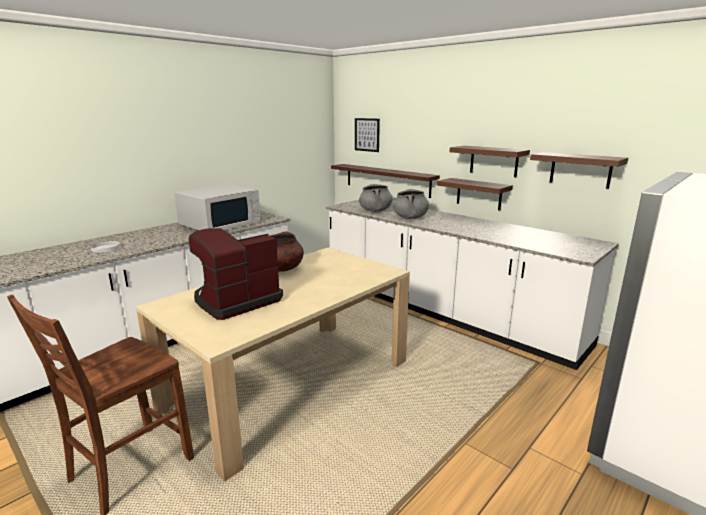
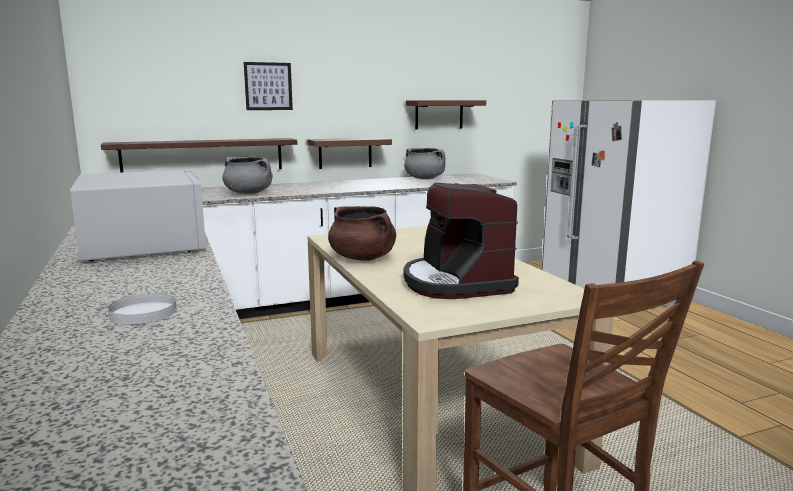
camera: 65 degrees left, 5 degrees down
picture [355,118,380,152] -> picture moved to [244,62,293,110]
grey cooking pot [393,189,429,219] -> grey cooking pot moved to [404,148,445,179]
brown shelf [449,146,530,177] -> none

